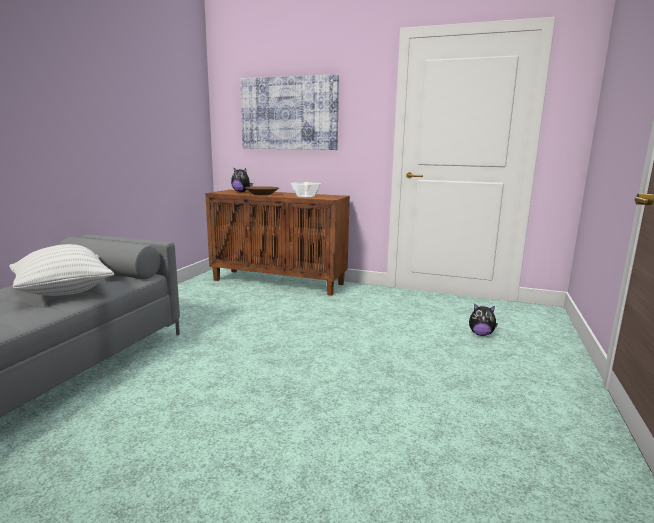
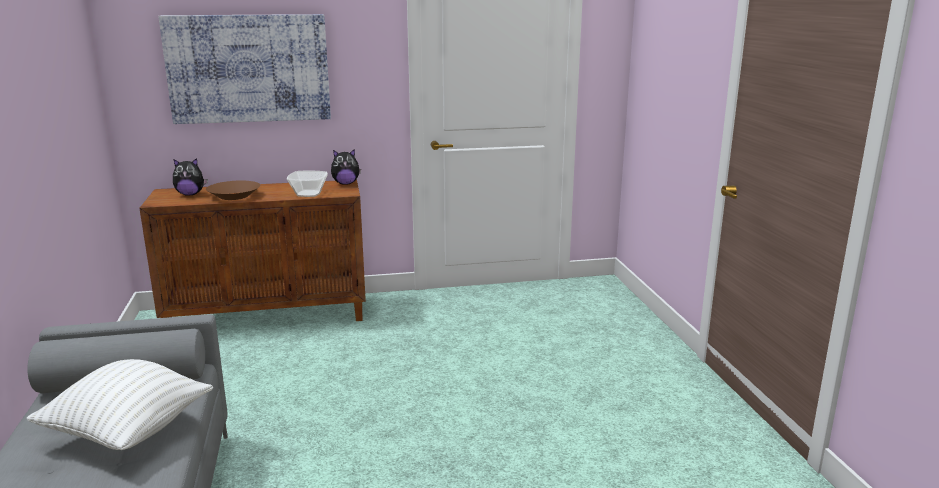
camera: 30 degrees left, 5 degrees up
plush toy [469,303,498,336] -> plush toy moved to [331,149,361,185]

